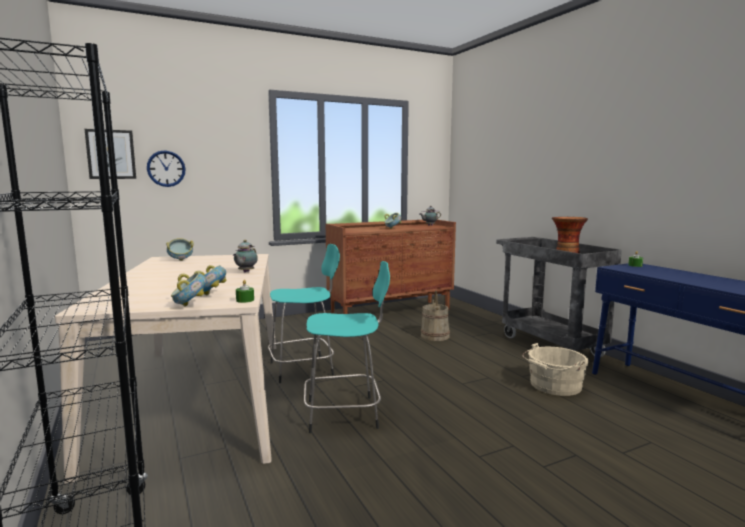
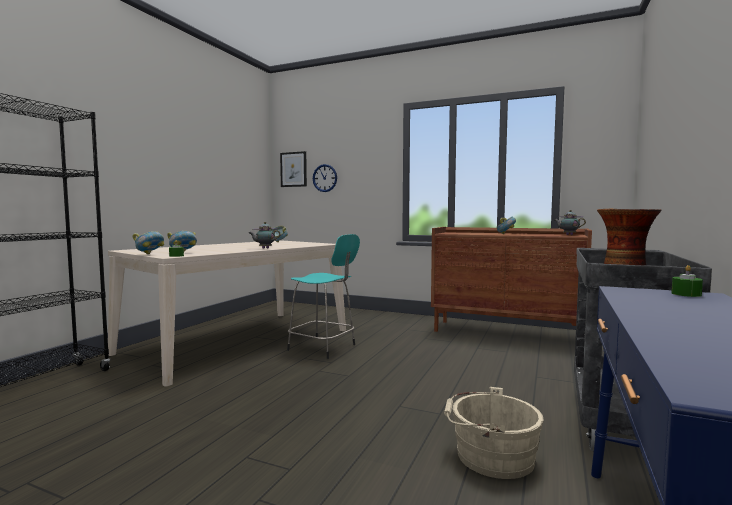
camera: 50 degrees right, 5 degrees down
turquoise stool [304,261,390,433] -> none
beige bucket [421,291,450,341] -> none

